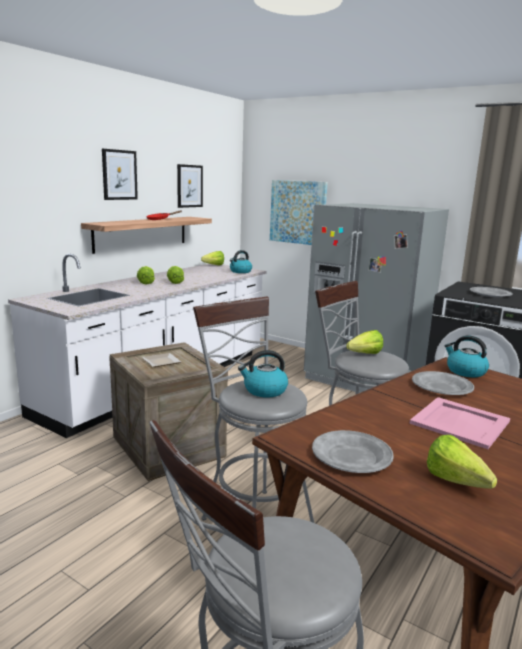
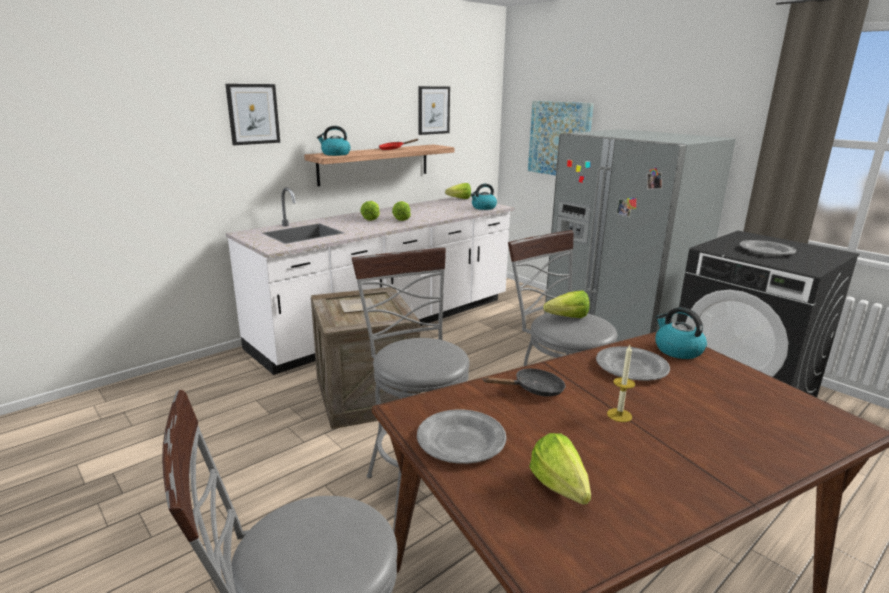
camera: 15 degrees right, 5 degrees up
picture [102,149,138,200] -> picture moved to [225,84,280,145]
kettle [238,350,288,397] -> kettle moved to [317,126,351,156]
pink tray [409,397,510,449] -> candle [607,345,635,422]
none -> black frying pan [483,368,566,397]

